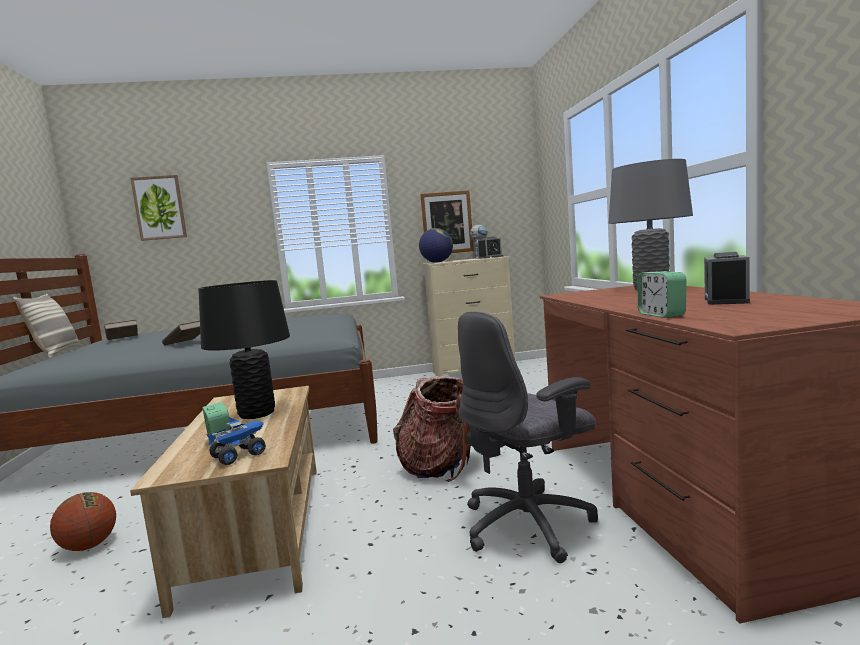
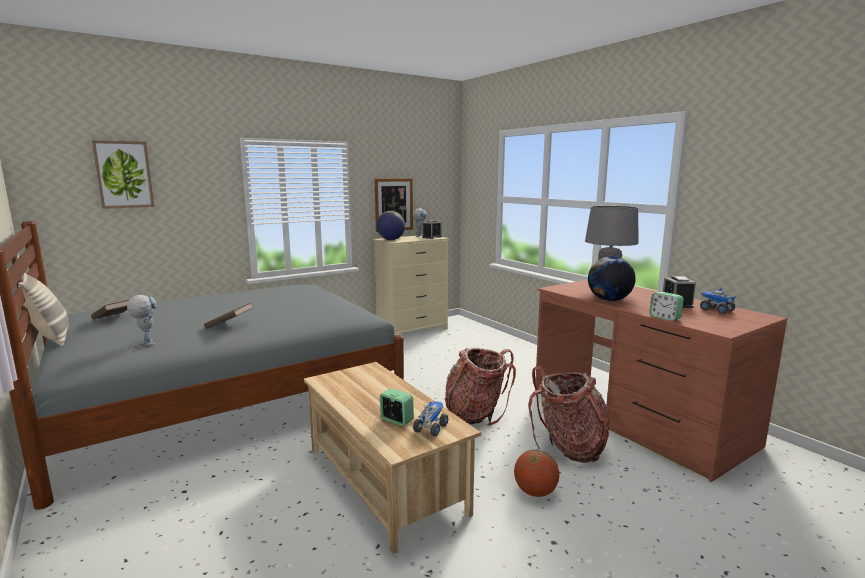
camera: 25 degrees left, 5 degrees up
basketball [50,492,116,551] -> basketball moved to [514,450,559,497]
black table lamp [198,280,290,419] -> none
grey office chair [458,311,598,563] -> backpack [528,366,609,463]
none -> toy robot [127,295,156,346]
none -> globe [588,256,636,301]
none -> toy truck [700,287,736,314]

